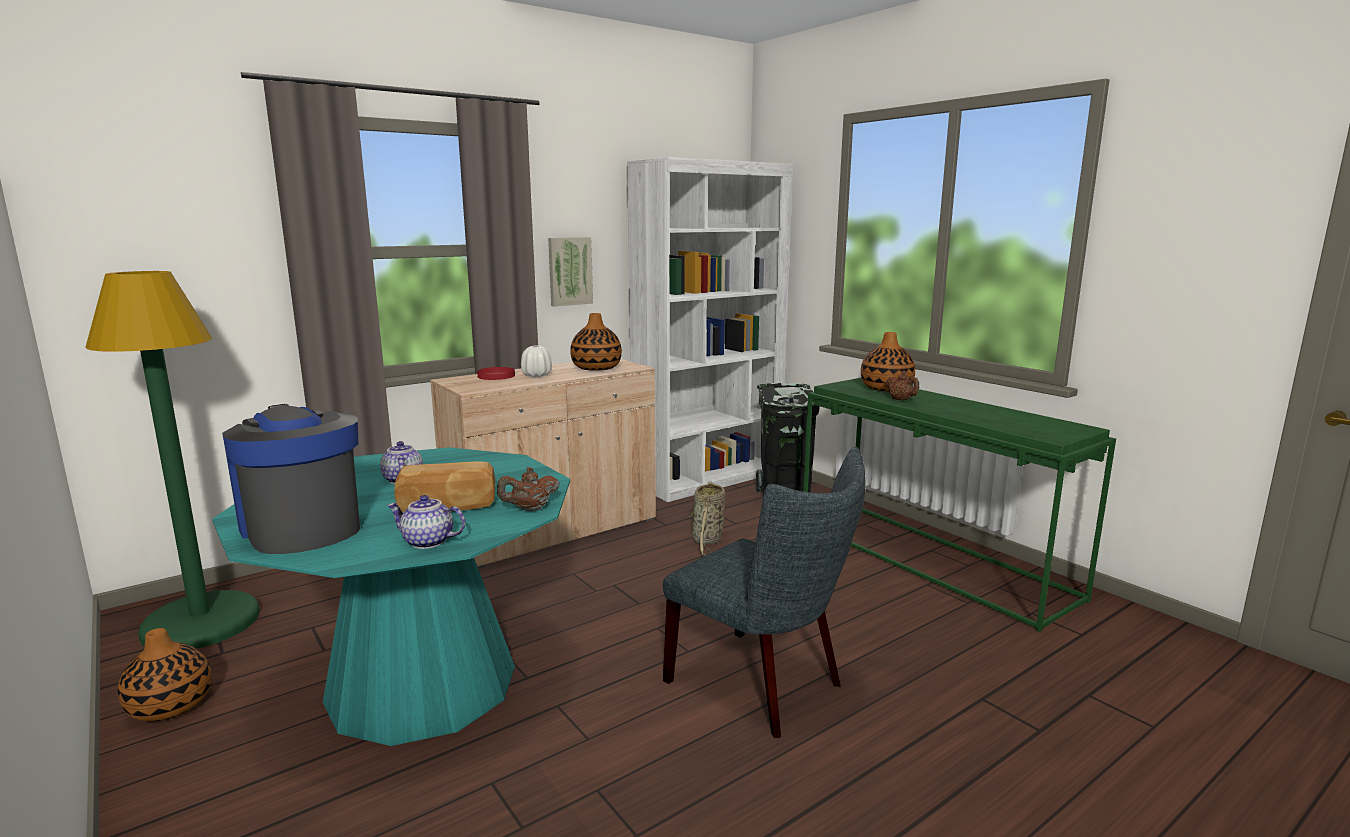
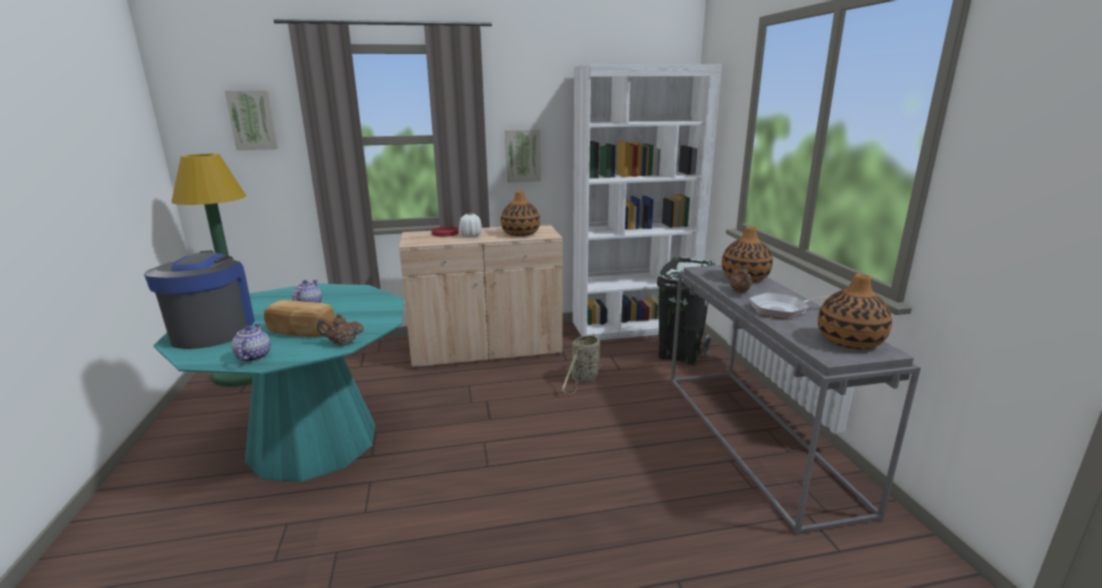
camera: 25 degrees right, 5 degrees up
vase [118,628,212,721] -> vase moved to [818,274,892,349]
teapot [387,495,465,549] -> teapot turned 45 degrees clockwise [232,323,271,362]
grey chair [663,447,865,738] -> none
green console table [803,378,1116,632] -> grey console table [671,265,921,535]
none -> picture [225,90,279,150]
none -> frying pan [749,293,830,319]

